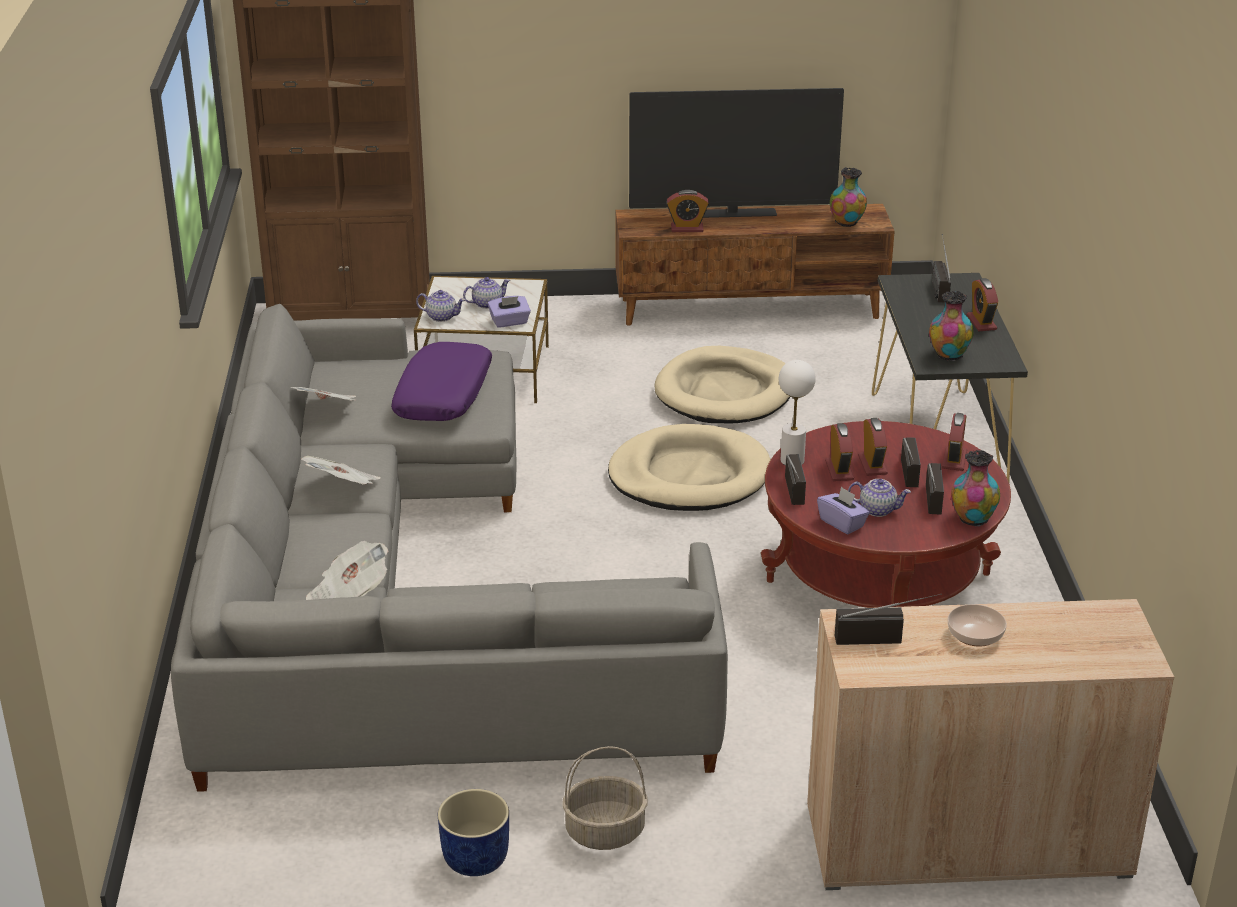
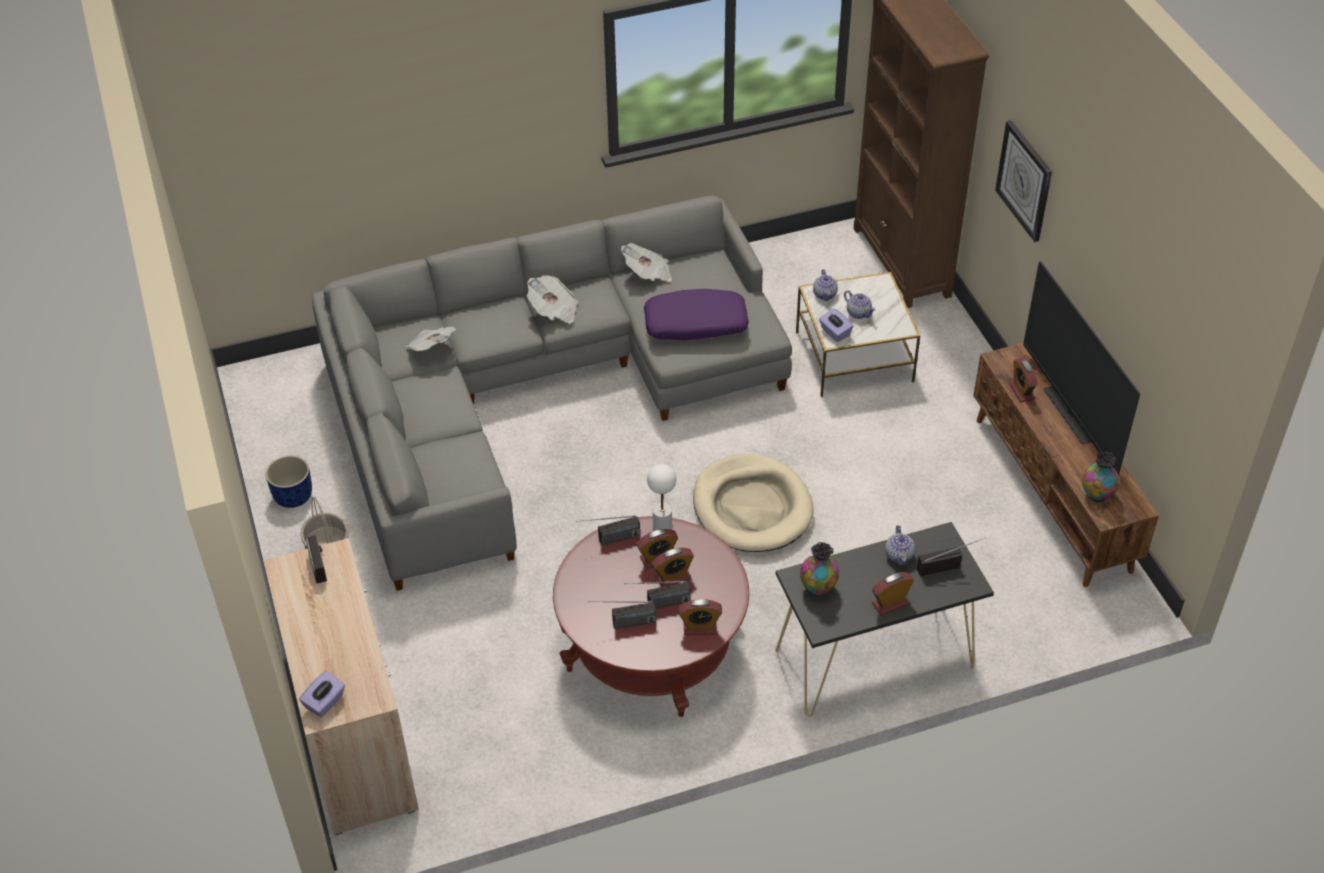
camera: 75 degrees right, 15 degrees up
beige dog bed [654,346,790,423] -> none
purple tissue box [817,486,870,534] -> purple tissue box moved to [299,671,345,717]
teapot [848,479,911,517] -> teapot moved to [885,525,915,566]
bowl [948,604,1007,647] -> none
vase [951,450,1000,527] -> none
none -> wall clock [995,120,1052,242]

